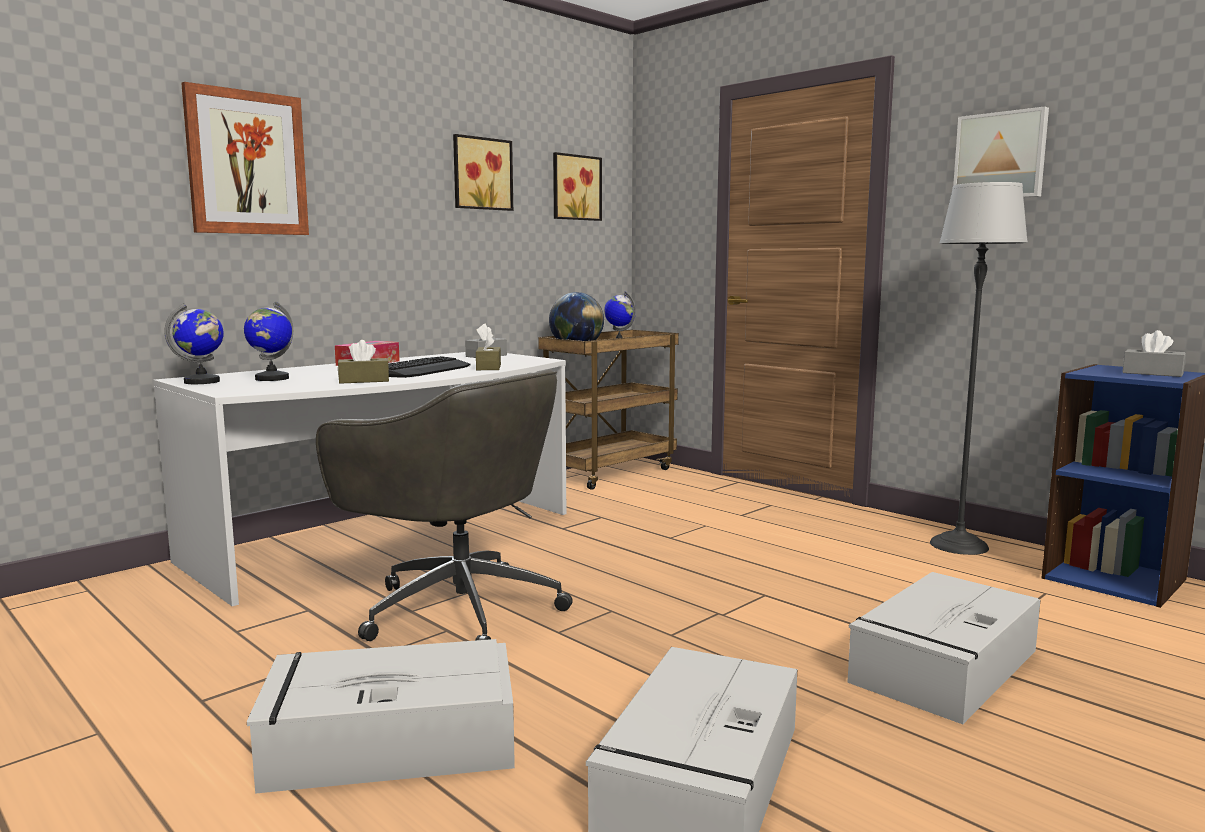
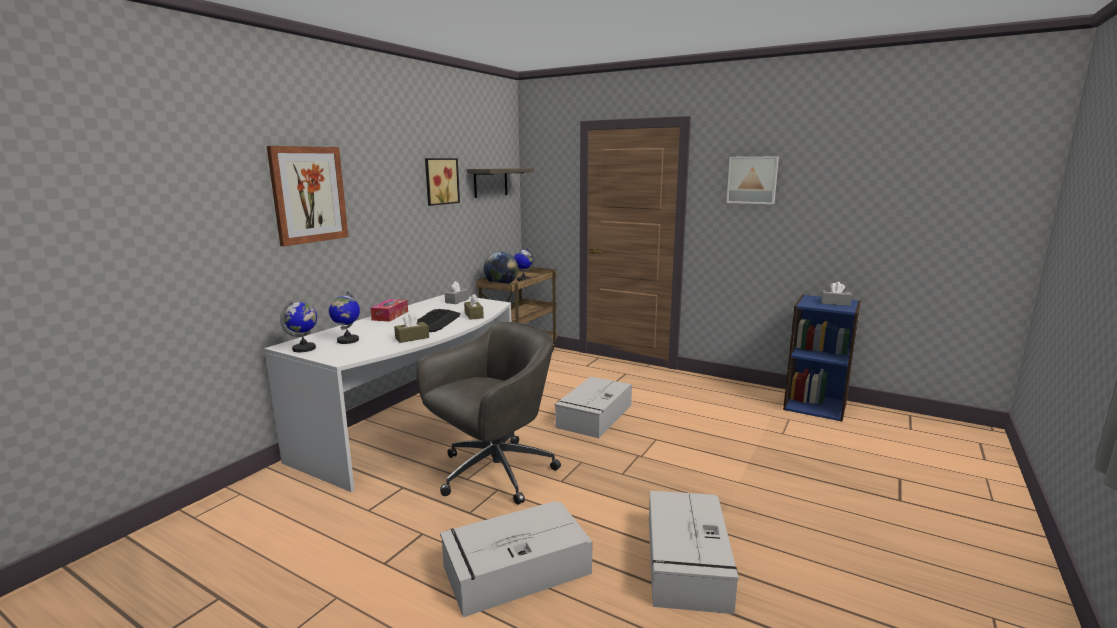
camera: 15 degrees left, 5 degrees up
grey office chair [316,369,573,641] -> grey office chair turned 60 degrees counterclockwise [416,322,561,505]
picture [553,152,602,221] -> shelf [467,168,534,198]
grey storage box [847,572,1040,724] -> grey storage box moved to [555,377,632,438]
floor lamp [930,182,1028,555] -> none

